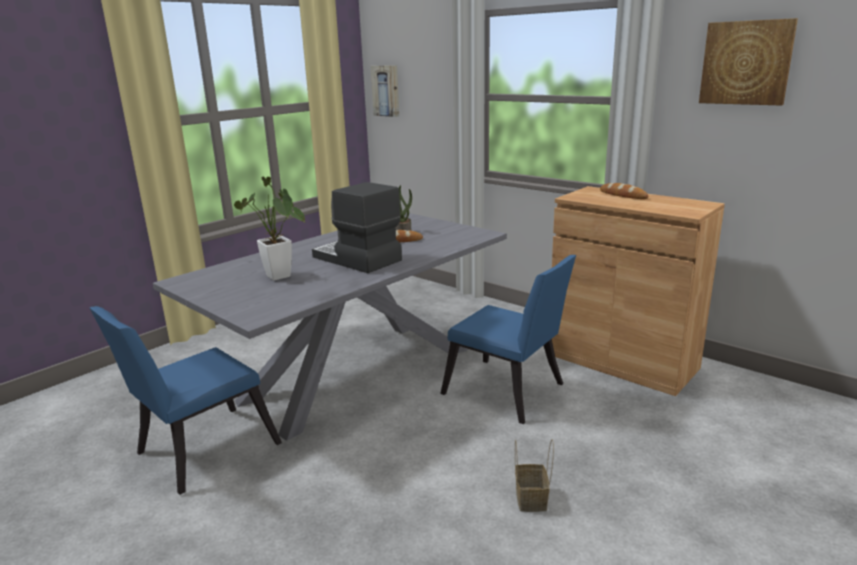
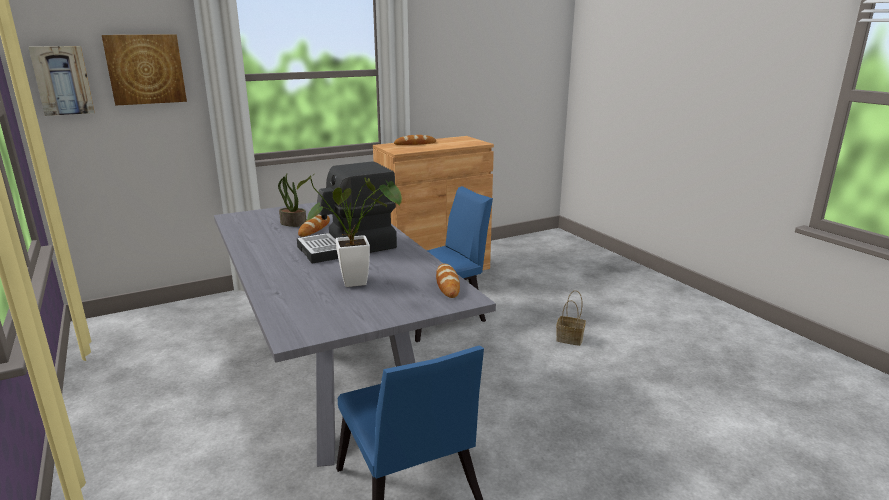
camera: 70 degrees left, 0 degrees up
picture [699,18,798,106] -> picture moved to [102,34,187,106]
none -> bread [436,264,460,298]

